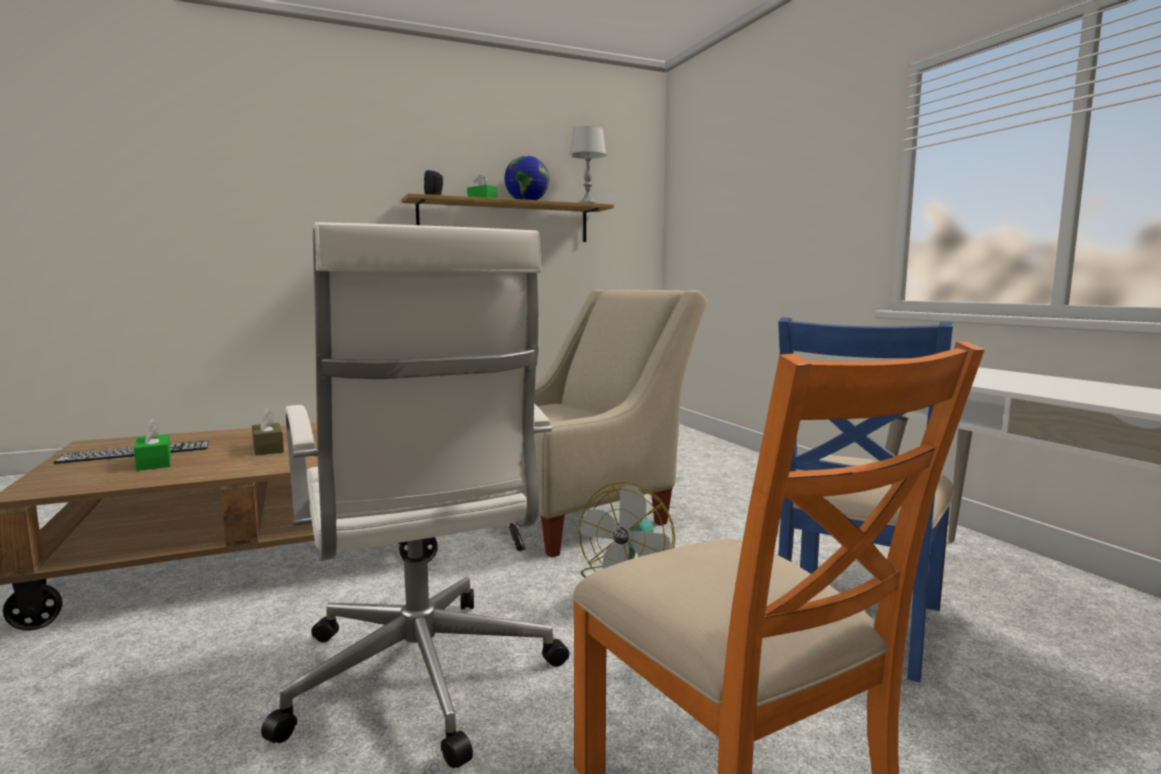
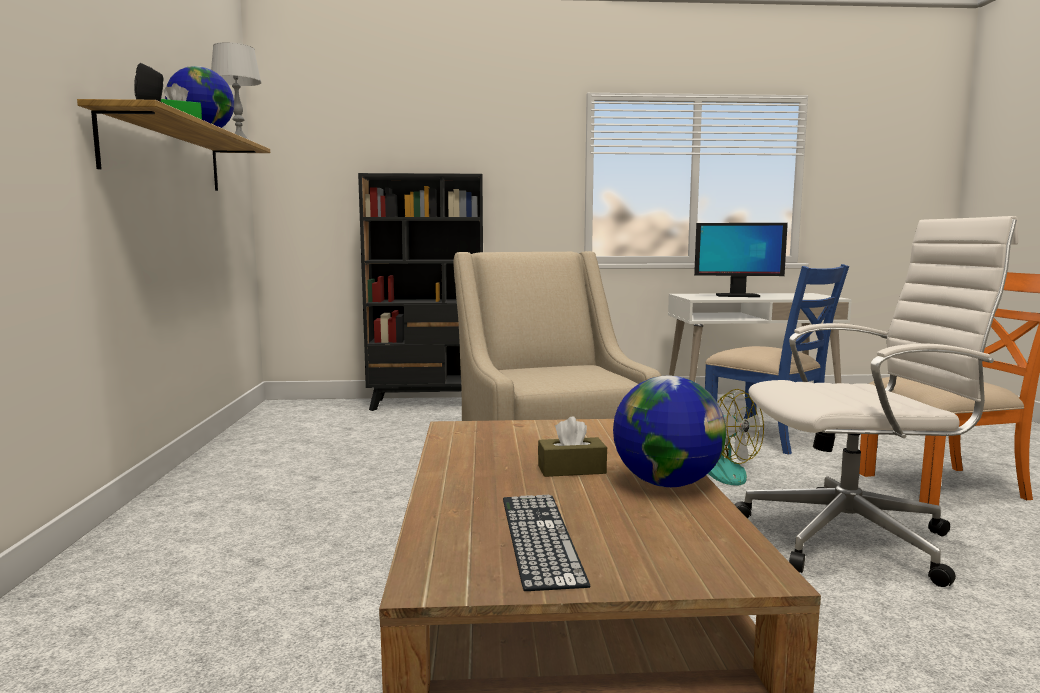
camera: 70 degrees left, 0 degrees up
green tissue box [134,419,171,471] -> none
none -> black bookcase [358,173,483,411]
none -> globe [613,375,726,487]
none -> monitor [694,223,788,297]

